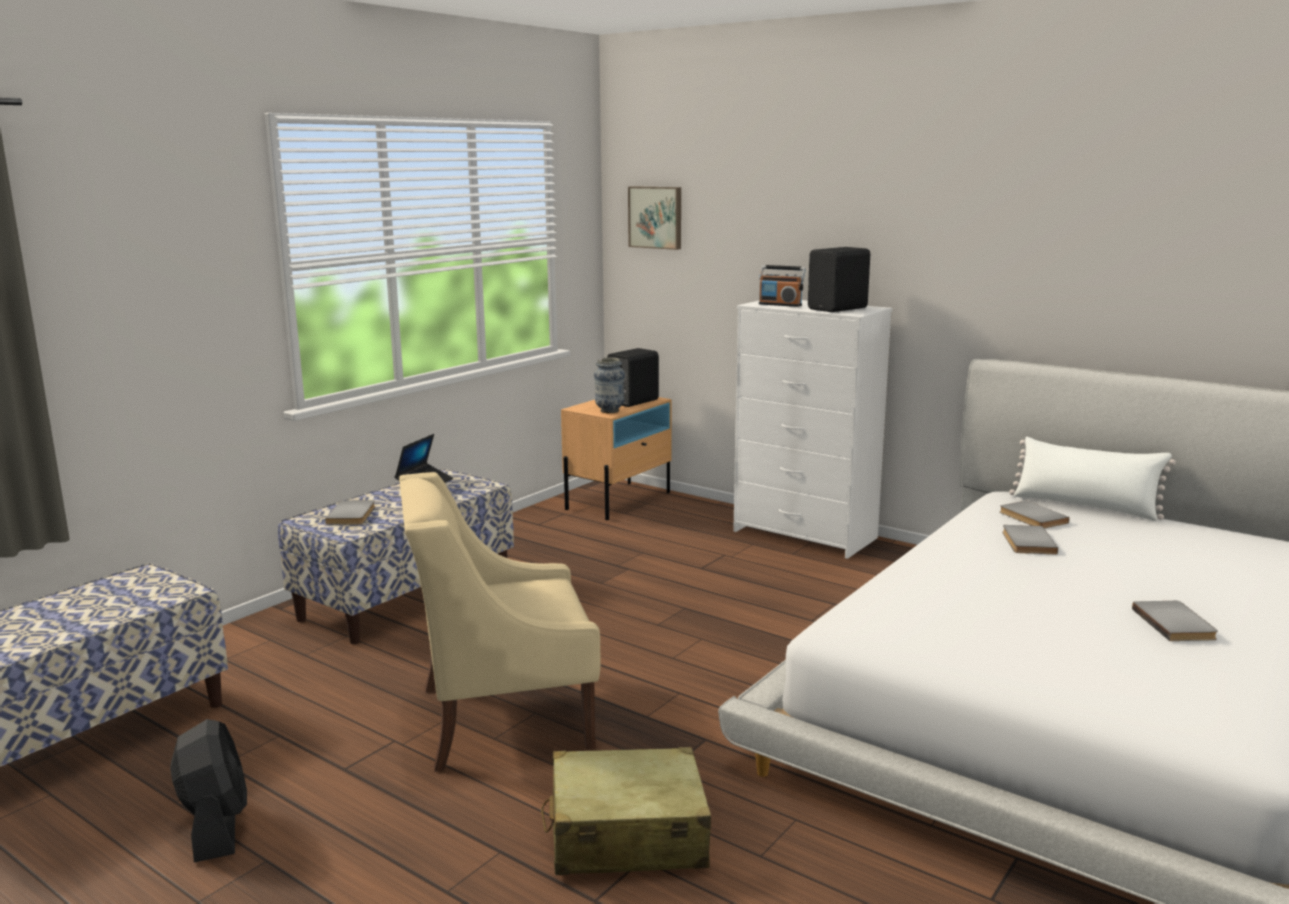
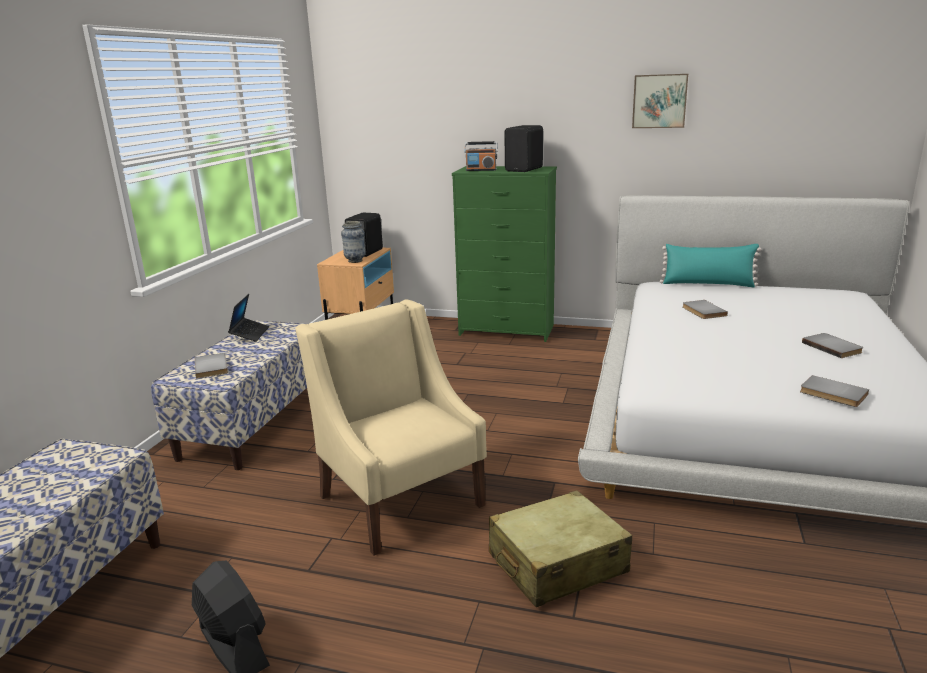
camera: 20 degrees left, 5 degrees up
beige armchair [399,472,601,772] -> beige armchair turned 90 degrees clockwise [295,300,487,555]
picture [628,186,681,250] -> picture moved to [632,74,688,128]
white dresser [733,300,893,559] -> green dresser [452,166,557,342]
grey book [1000,501,1070,529] -> grey book moved to [800,375,869,407]
white pillow [1009,437,1176,521] -> turquoise pillow [660,244,761,287]

